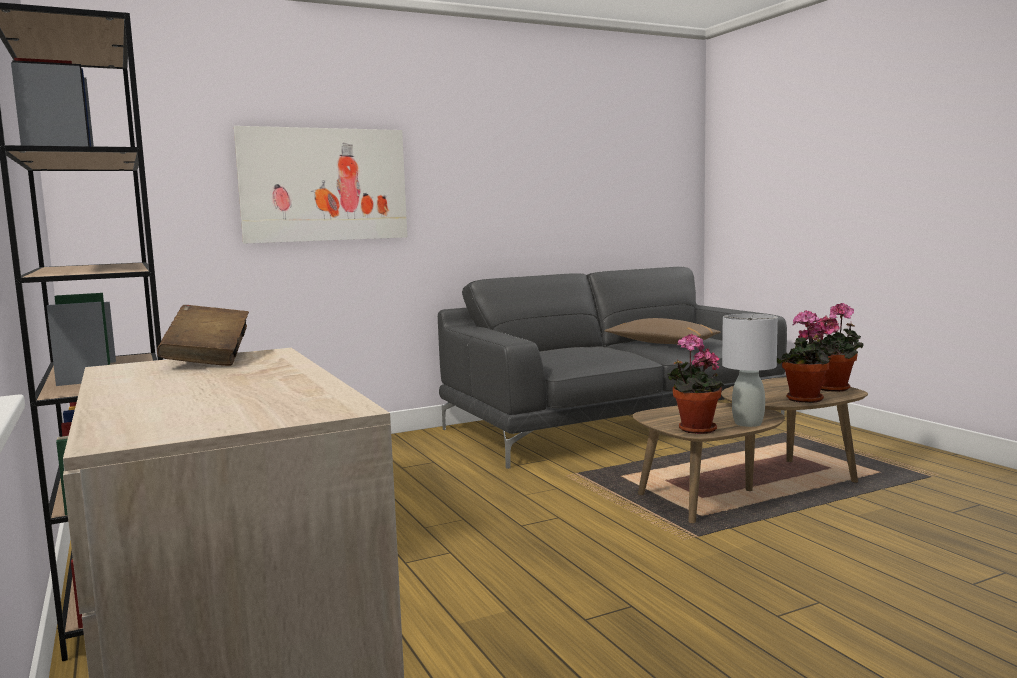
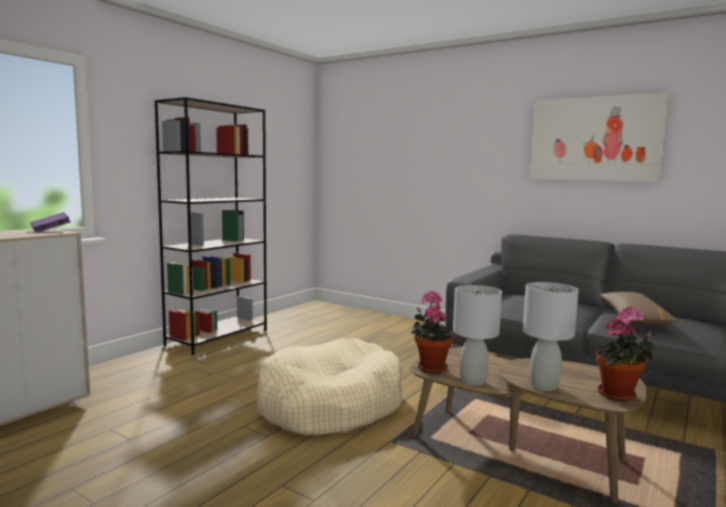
camera: 60 degrees right, 0 degrees up
brown book [157,305,249,366] -> purple book [30,212,71,233]
picture [234,126,407,244] -> picture moved to [530,92,670,182]
potted plant [777,310,834,403] -> grey table lamp [523,282,579,391]
none -> beige dog bed [257,338,402,436]

